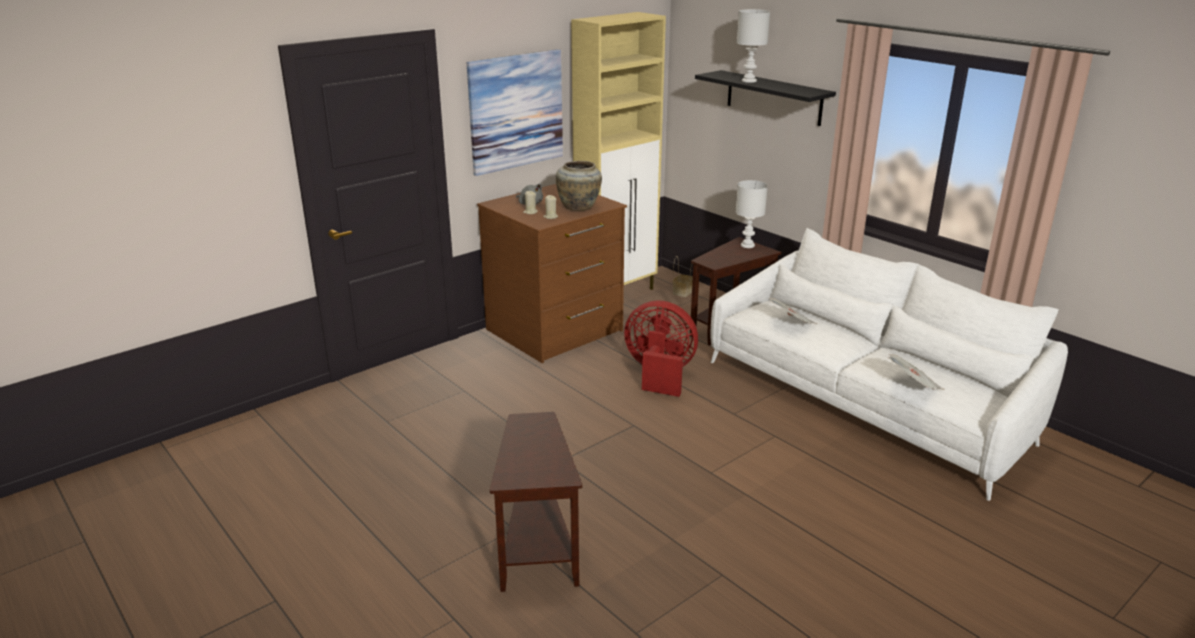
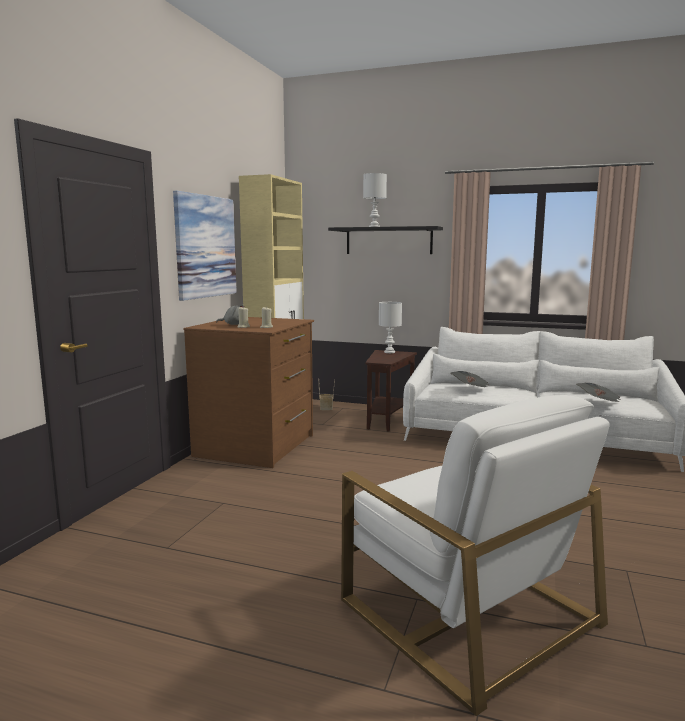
camera: 30 degrees left, 15 degrees down
brown side table [490,412,582,592] -> white armchair [341,395,609,716]
beige vase [556,161,602,211] -> none
red fan [624,300,698,397] -> none

